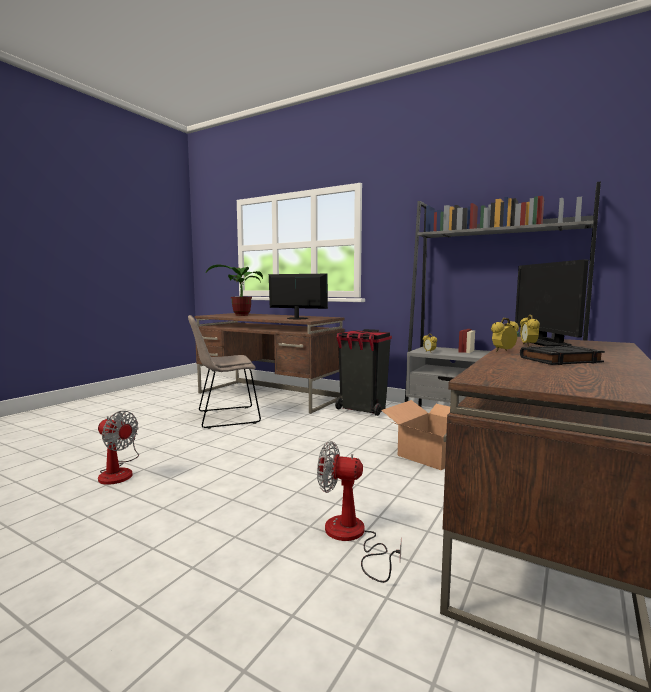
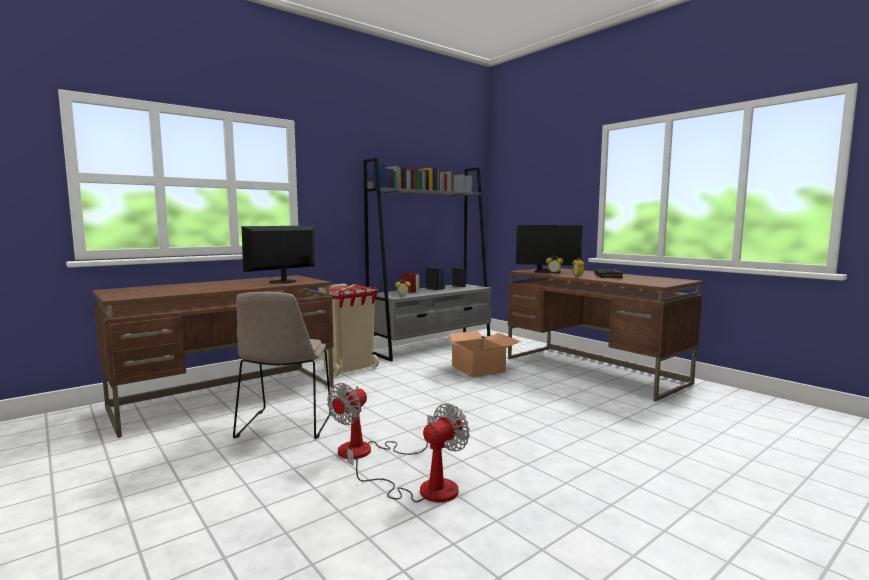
camera: 70 degrees left, 0 degrees up
potted plant [205,265,263,316] -> none
fan [317,441,402,583] -> fan moved to [327,383,433,459]
black trash can [335,329,392,416] -> beige trash can [318,284,379,376]

